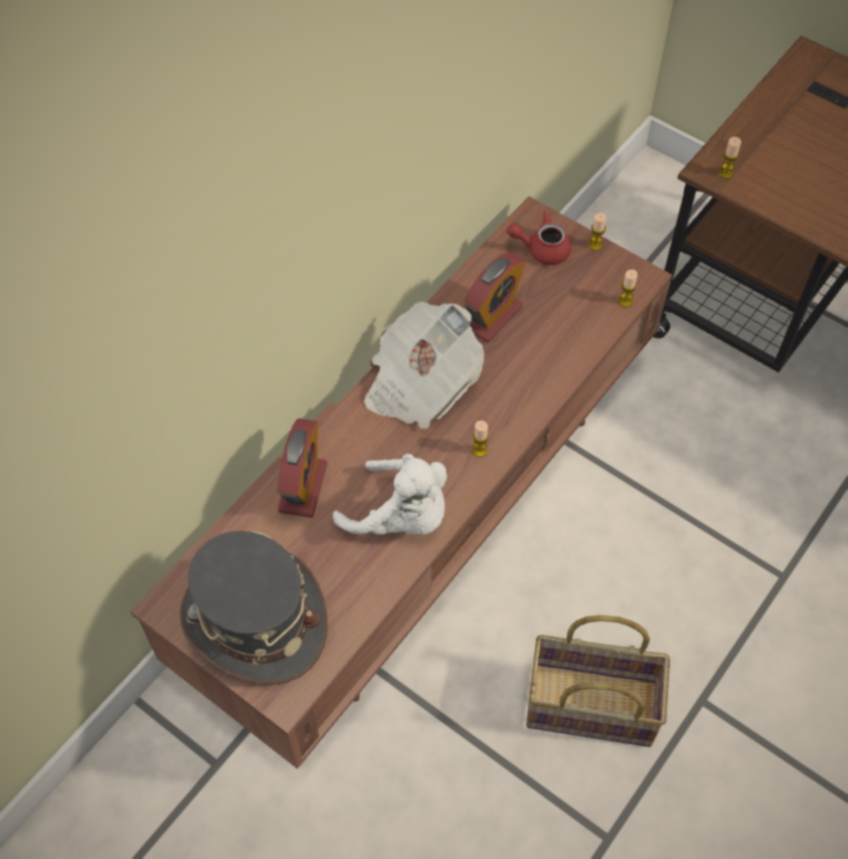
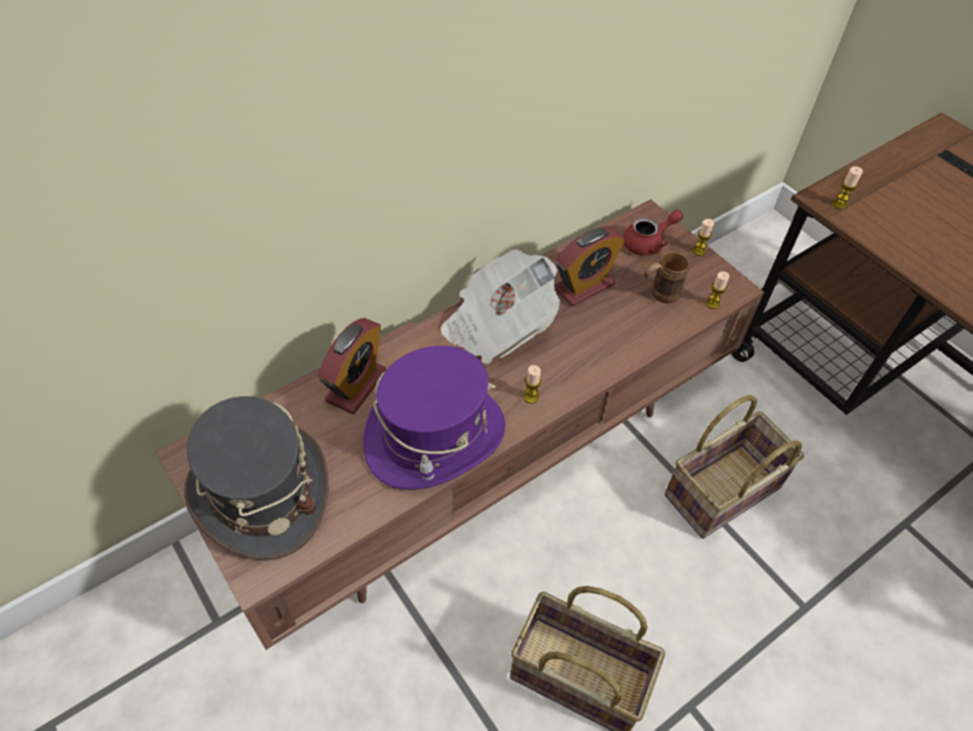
camera: 15 degrees right, 5 degrees down
white plush toy [333,454,447,535] -> purple hat [363,346,505,490]
red teapot [507,211,571,265] -> red teapot turned 135 degrees clockwise [623,210,683,255]
none -> brown mug [644,252,690,304]
none -> basket [665,395,804,539]

